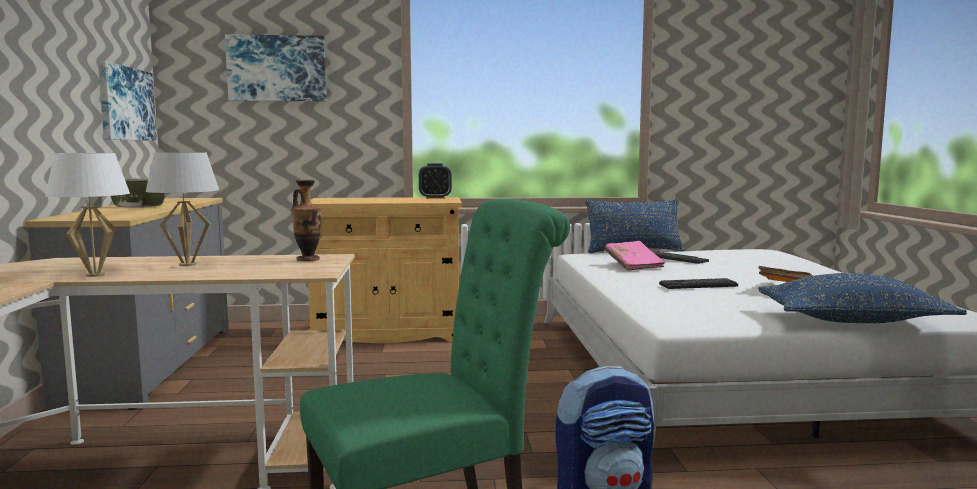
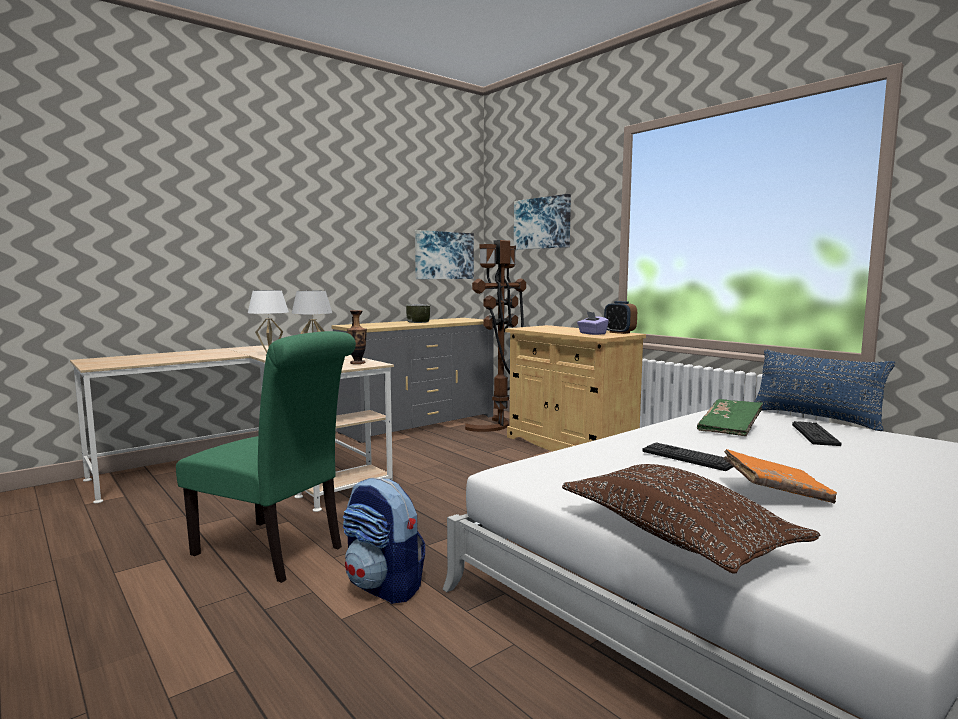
camera: 55 degrees right, 0 degrees up
pink book [604,241,665,271] -> green book [697,399,763,436]
blue pillow [758,273,967,323] -> brown pillow [562,464,820,574]
none -> brown floor lamp [465,240,526,432]
none -> purple tissue box [577,312,609,335]

